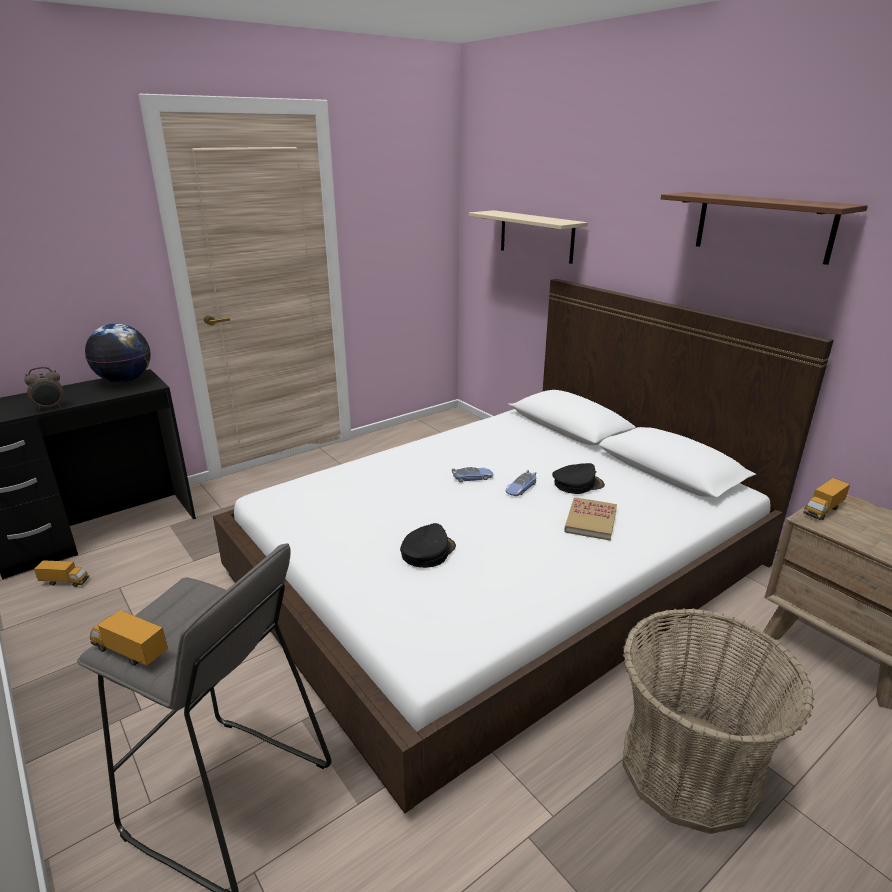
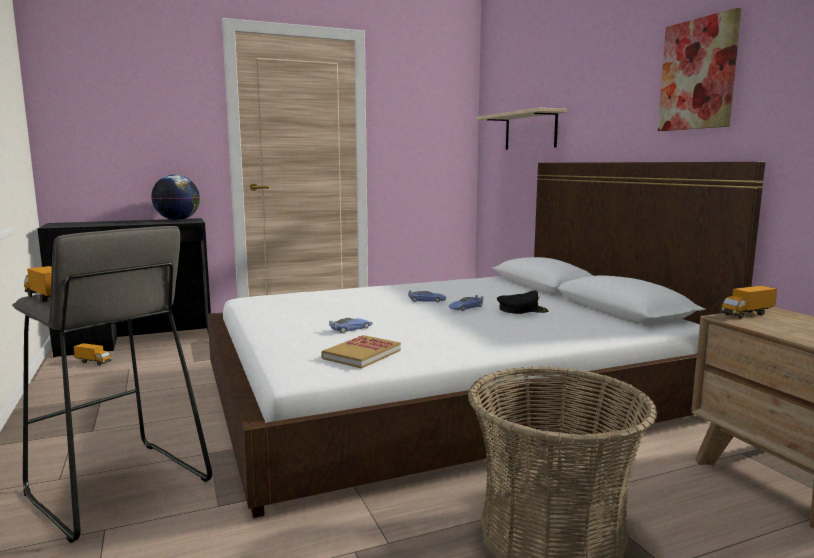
camera: 15 degrees right, 15 degrees down
alarm clock [24,367,63,411] -> none
black cap [400,523,456,568] -> toy car [329,318,372,333]
book [564,497,617,541] -> book moved to [321,335,401,368]
brown shelf [661,192,868,265] -> picture [658,8,742,131]

